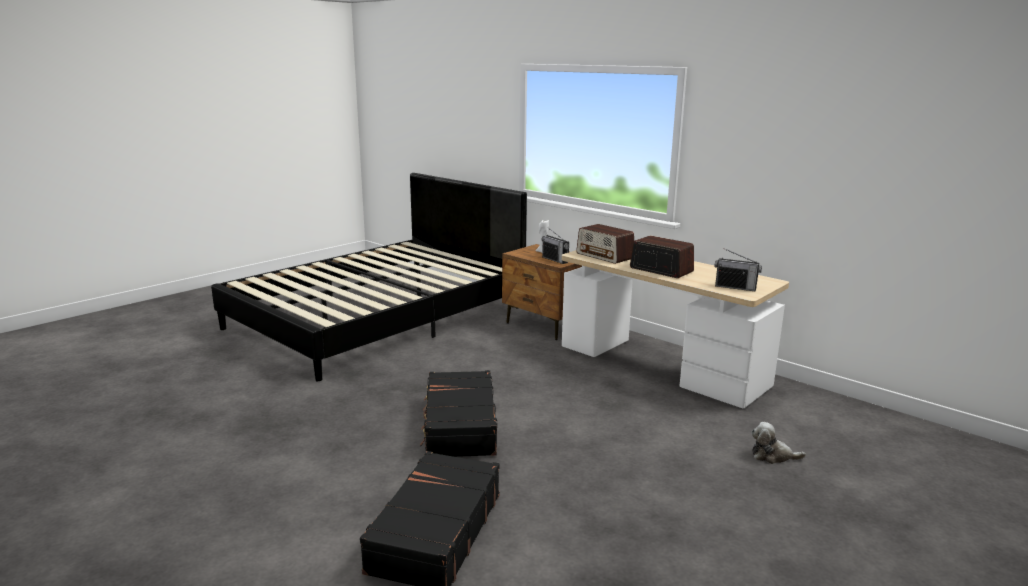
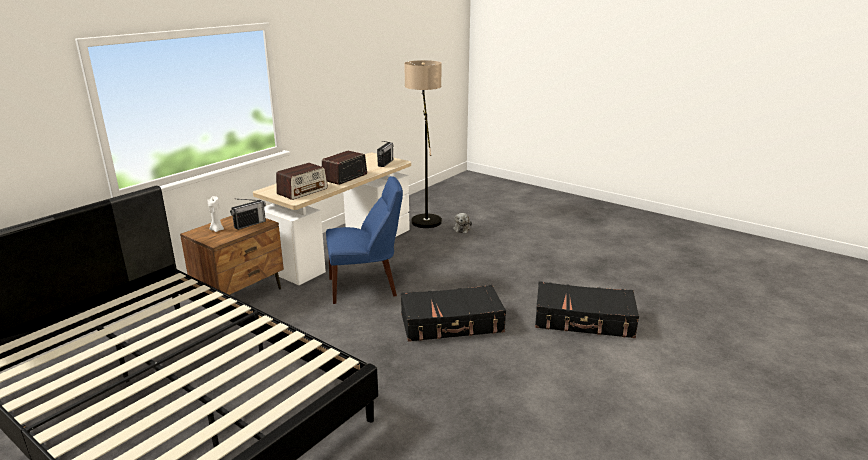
camera: 95 degrees left, 5 degrees up
none -> blue chair [326,176,403,304]
none -> floor lamp [404,60,442,228]

